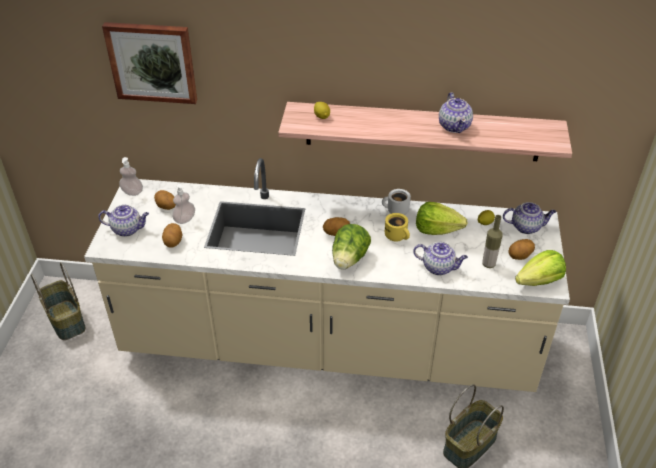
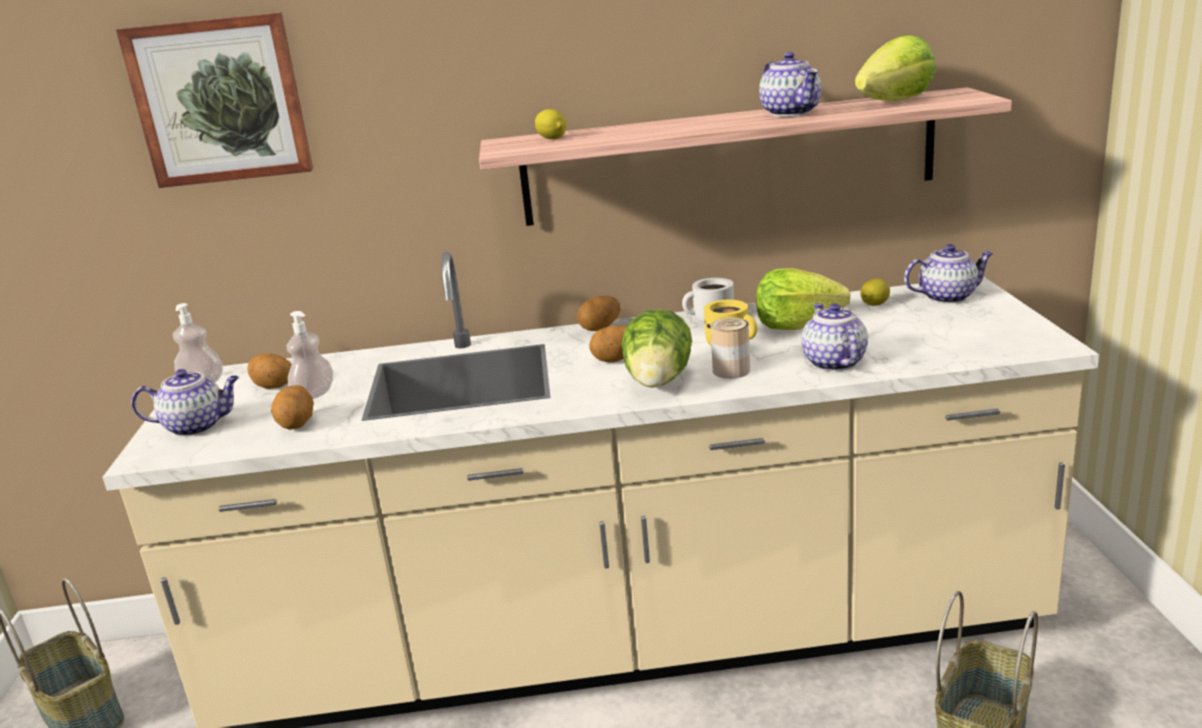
camera: 10 degrees left, 20 degrees down
teapot [413,242,468,275] -> teapot turned 105 degrees counterclockwise [802,303,868,371]
bottle [482,215,503,268] -> none
potato [509,239,535,260] -> potato moved to [577,296,621,331]
lettuce [515,250,566,286] -> lettuce moved to [855,35,936,101]
none -> can [710,318,750,379]

